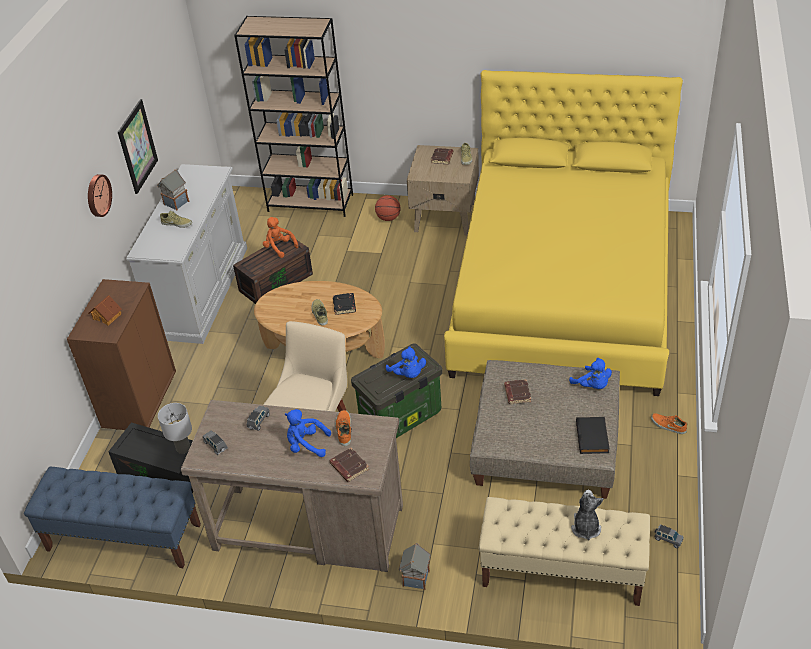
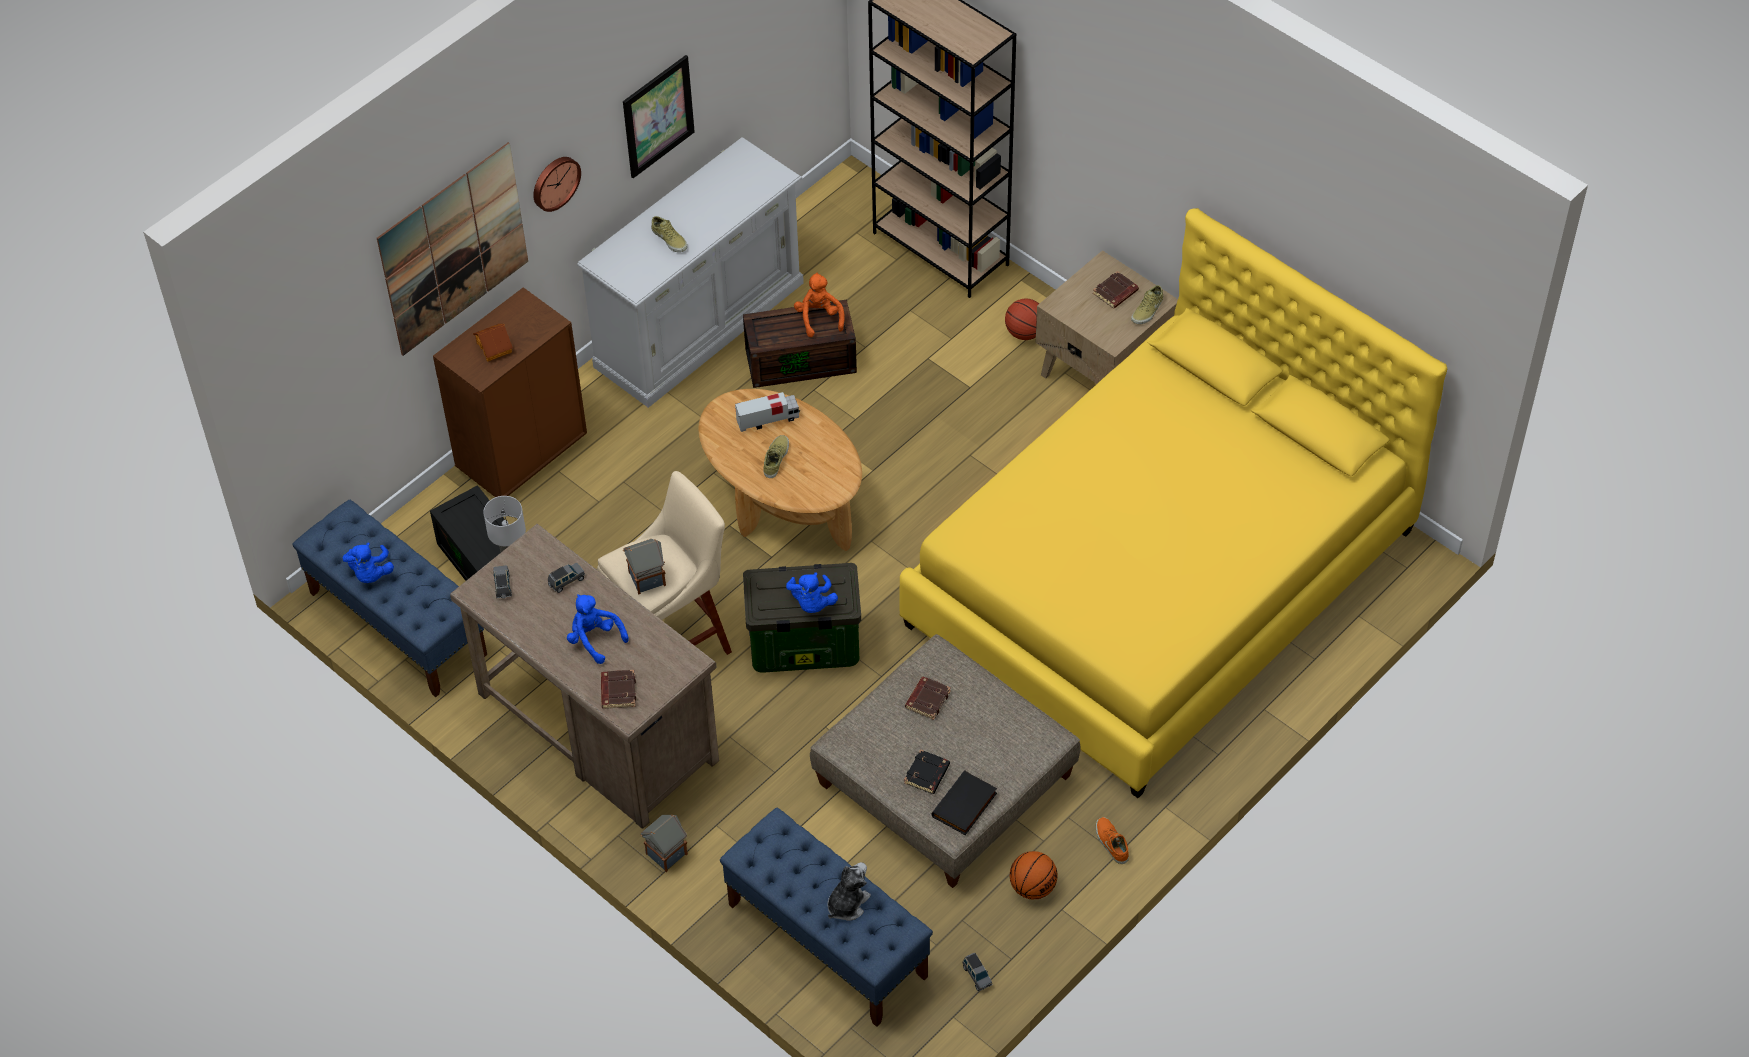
camera: 30 degrees right, 10 degrees up
toy house [157,169,189,211] -> toy house moved to [623,539,666,595]
black book [333,293,356,315] -> black book moved to [904,749,950,794]
orange shoe [335,410,351,446] -> none
beige bench [478,497,650,606] -> blue bench [720,808,933,1027]
blue plush toy [569,358,612,389] -> blue plush toy moved to [343,543,394,583]
none -> picture [377,142,528,356]
none -> toy truck [735,392,800,432]
none -> basketball [1010,851,1058,899]

